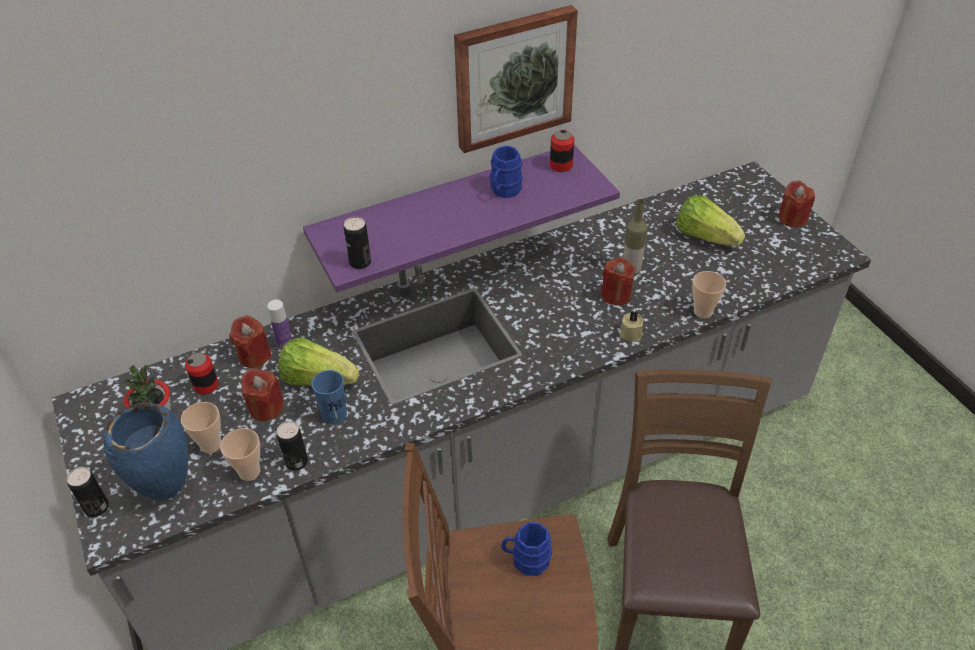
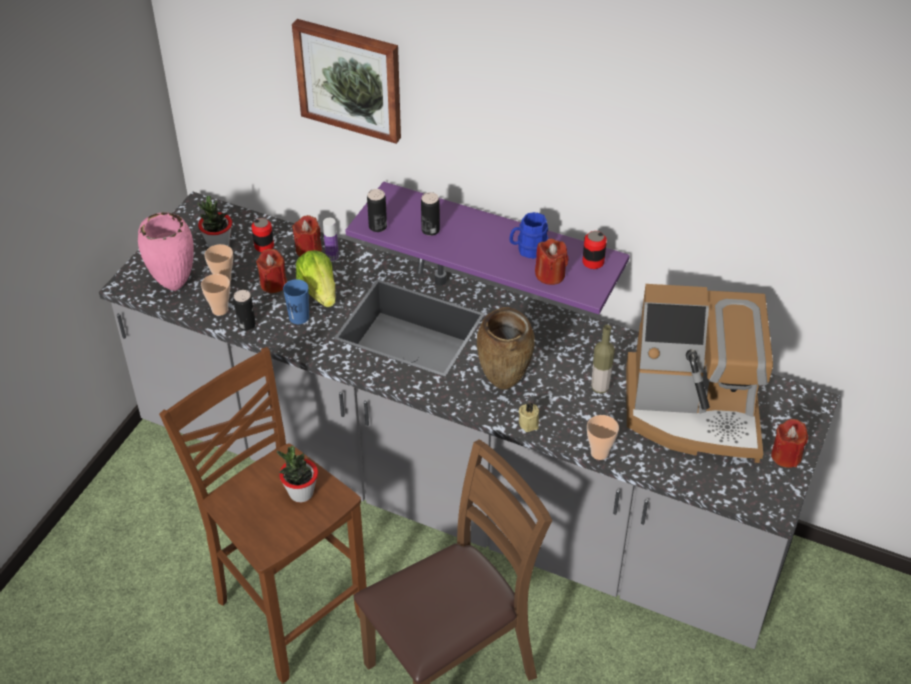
camera: 50 degrees right, 0 degrees up
can [67,467,109,517] -> can moved to [421,192,440,236]
blue vase [103,402,189,500] -> pink vase [138,212,194,291]
picture [454,5,578,153] -> picture moved to [292,19,401,144]
blue mug [501,522,552,576] -> potted plant [277,446,318,503]
red candle [601,257,636,305] -> red candle moved to [535,239,569,285]
lettuce [676,196,745,246] -> coffee machine [626,284,773,463]
none -> brown vase [477,307,535,390]

